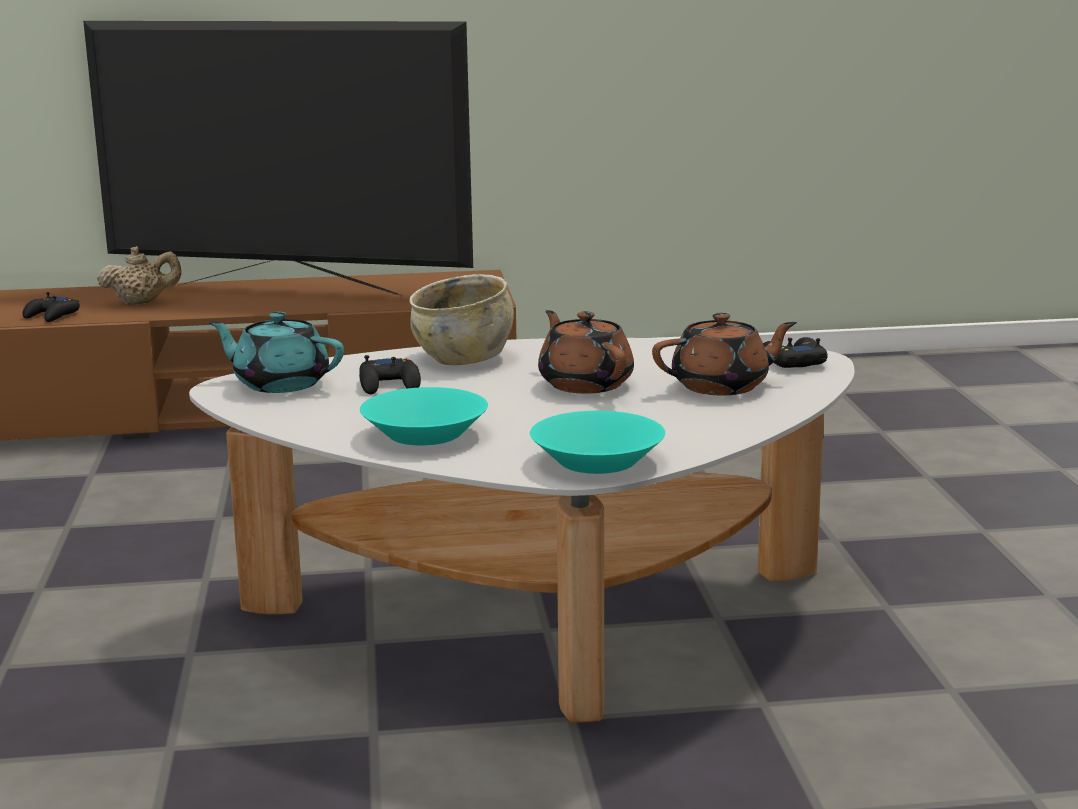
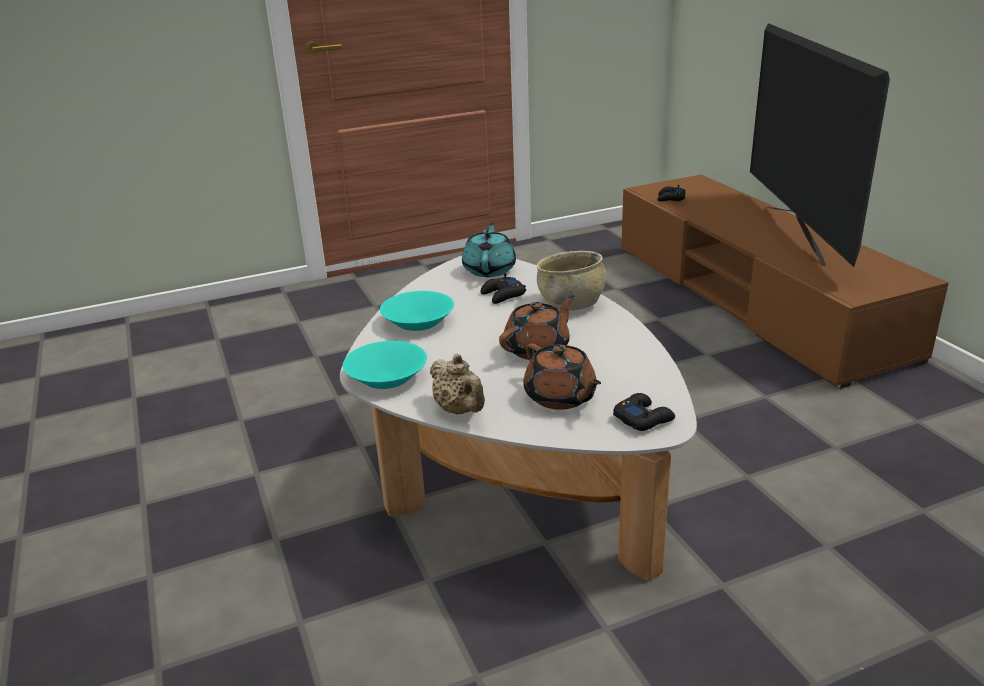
camera: 75 degrees right, 10 degrees up
beige teapot [97,246,182,305] -> beige teapot moved to [429,354,485,414]

